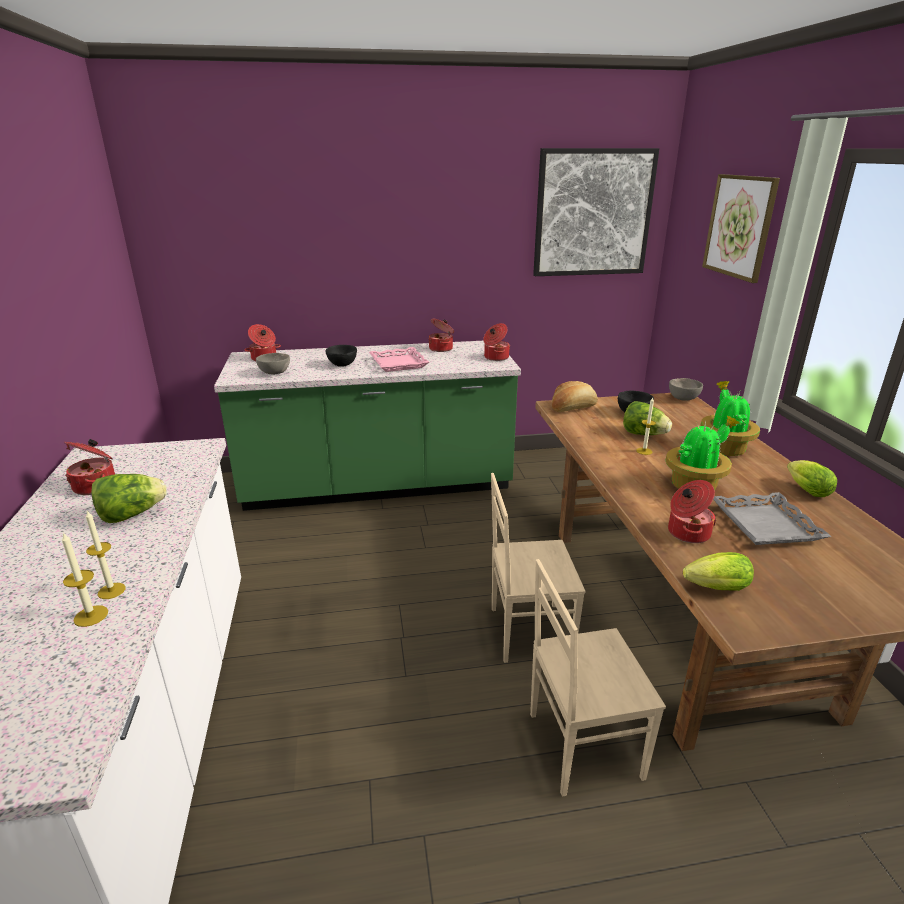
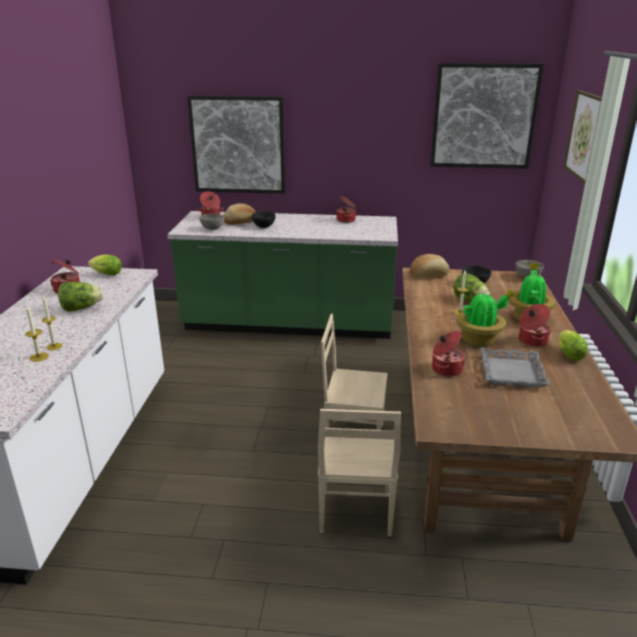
camera: 15 degrees right, 0 degrees up
pink tray [369,347,429,372] -> none
cooking pot [483,323,510,361] -> cooking pot moved to [519,304,551,347]
beige chair [530,559,666,797] -> beige chair turned 90 degrees counterclockwise [318,409,401,536]
lettuce [683,552,754,591] -> lettuce moved to [88,254,122,275]
none -> picture [187,95,286,194]
none -> bread [223,203,255,225]

